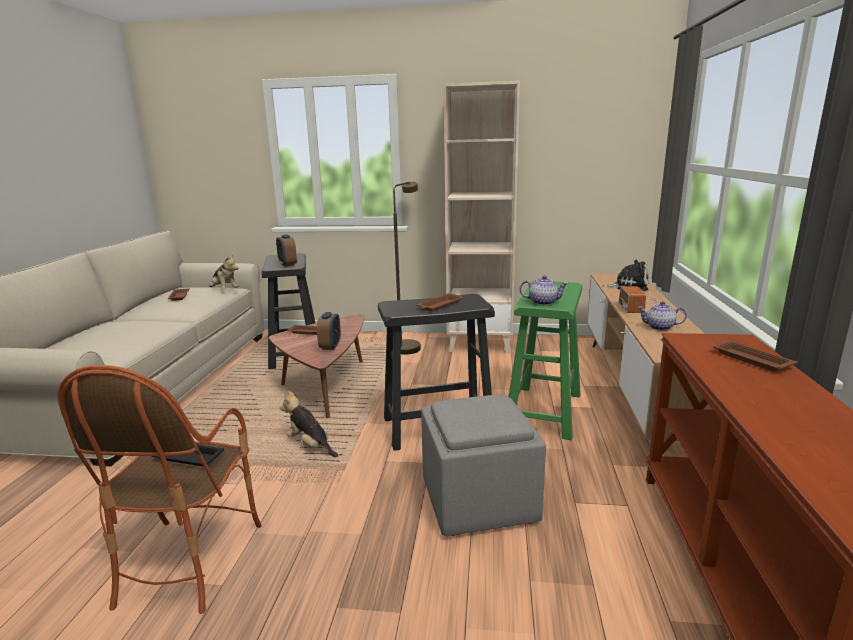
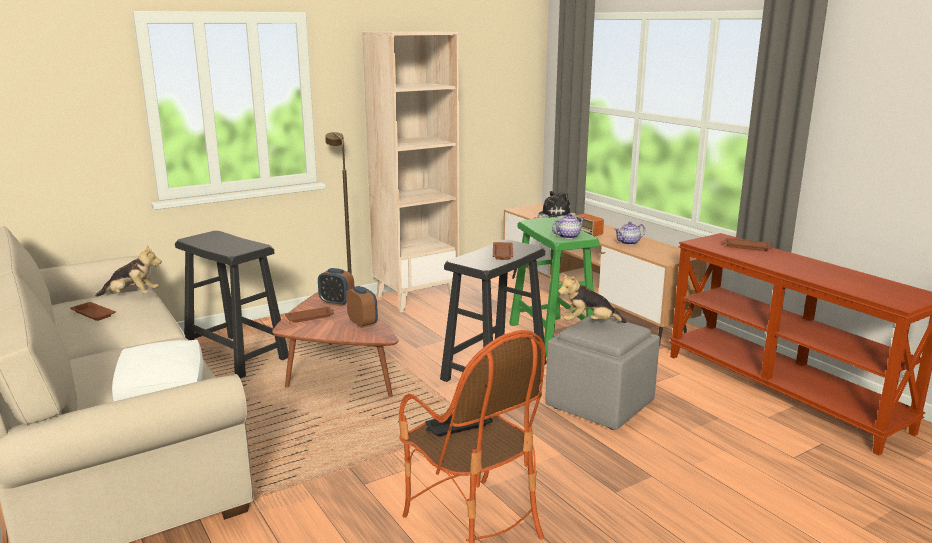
camera: 40 degrees left, 0 degrees up
alarm clock [276,234,297,267] -> alarm clock moved to [318,268,354,306]
plush toy [280,391,338,457] -> plush toy moved to [558,273,627,323]
none -> white pillow [112,340,203,401]

